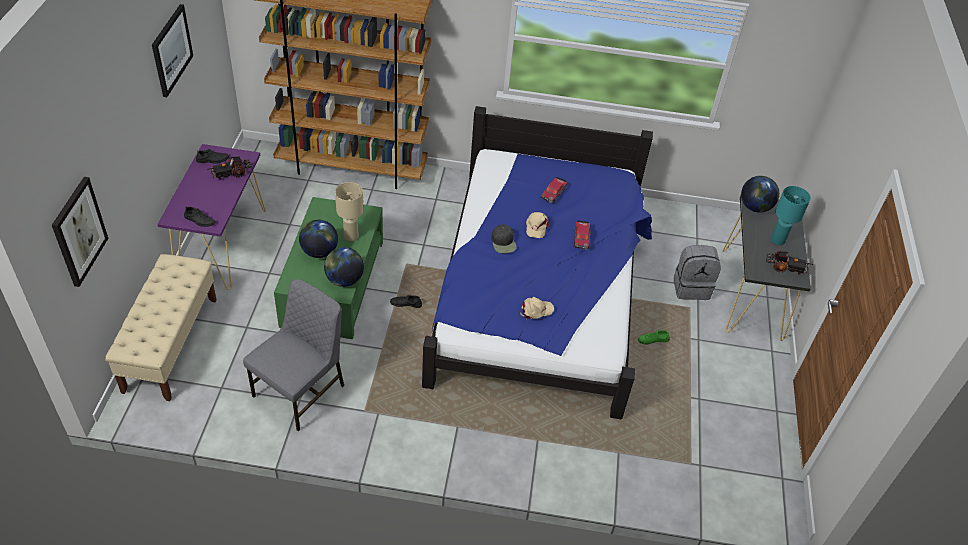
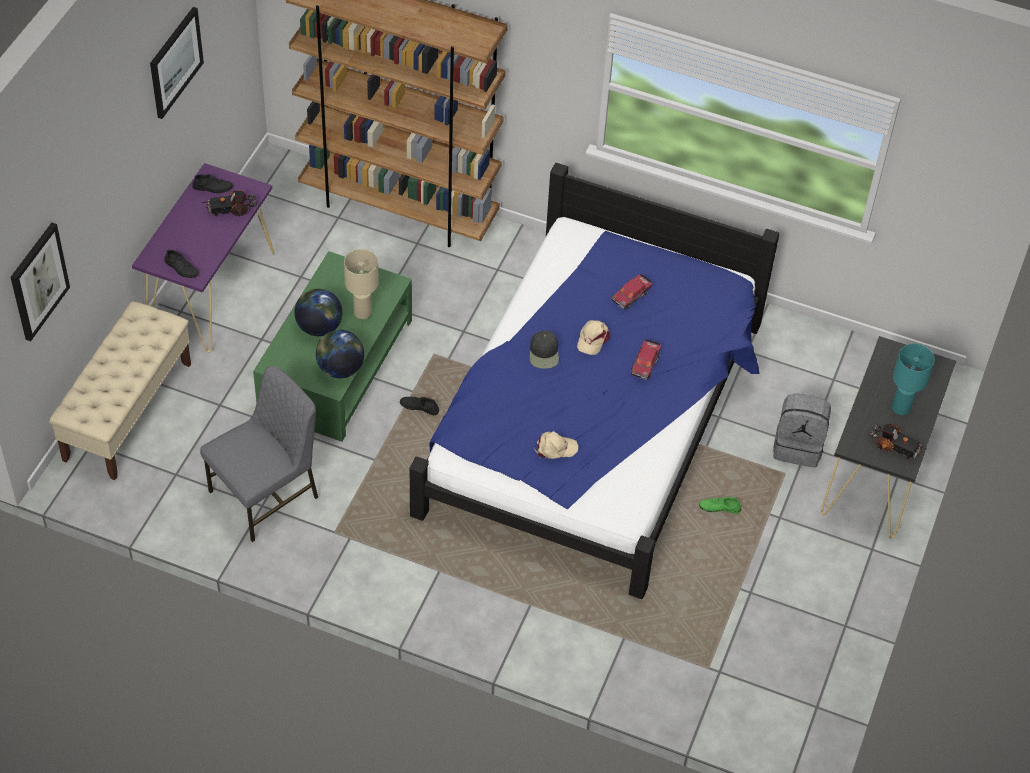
camera: 15 degrees right, 5 degrees up
globe [741,176,779,213] -> none

